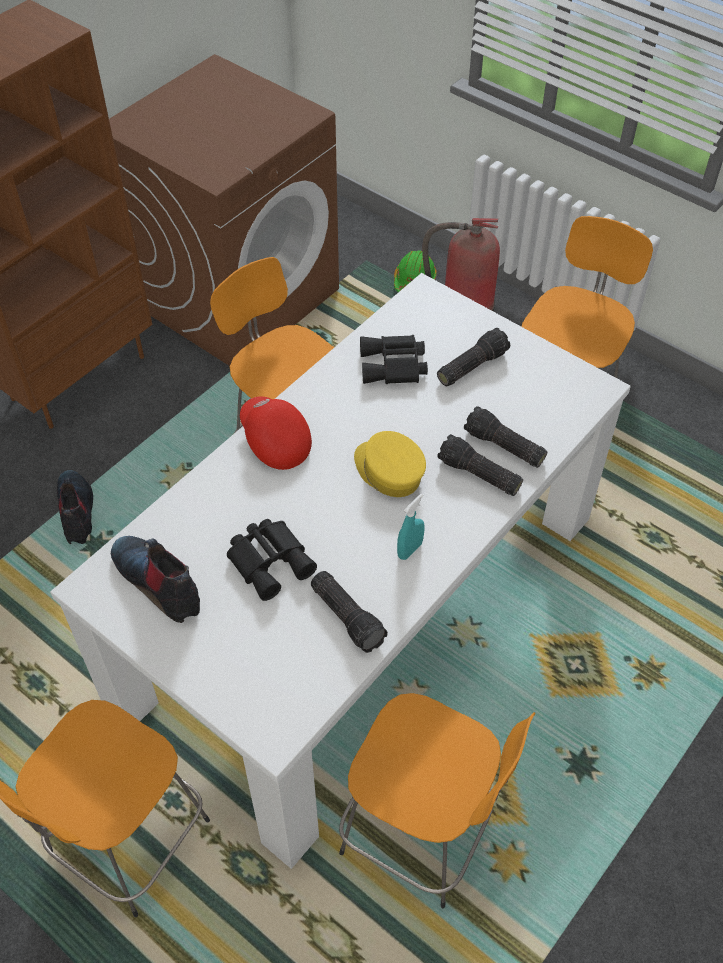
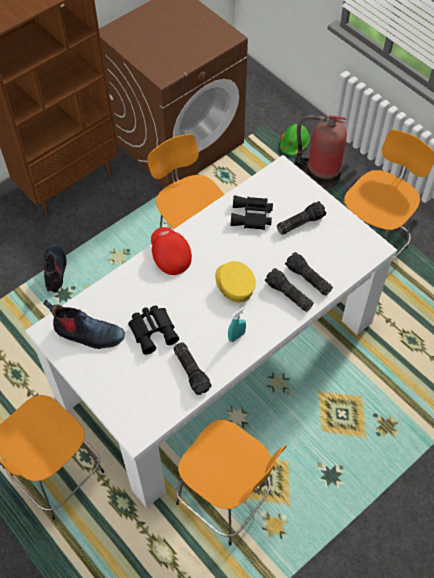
camera: 10 degrees right, 5 degrees up
boot [111,536,200,623] -> boot turned 135 degrees clockwise [43,300,125,349]

